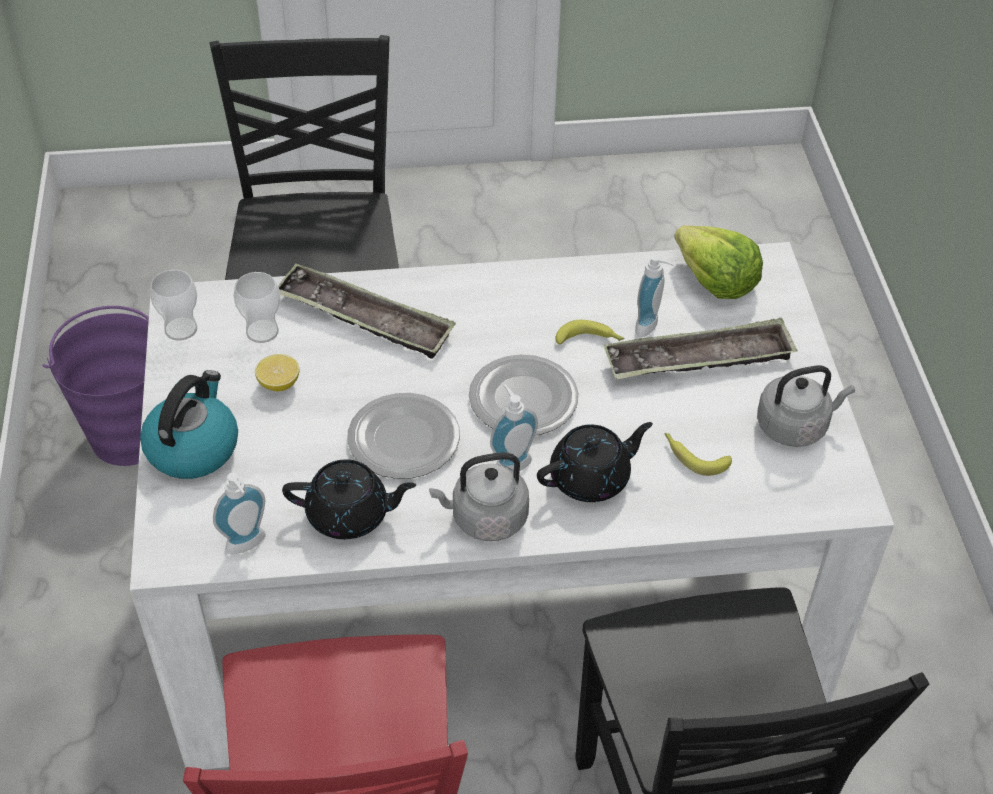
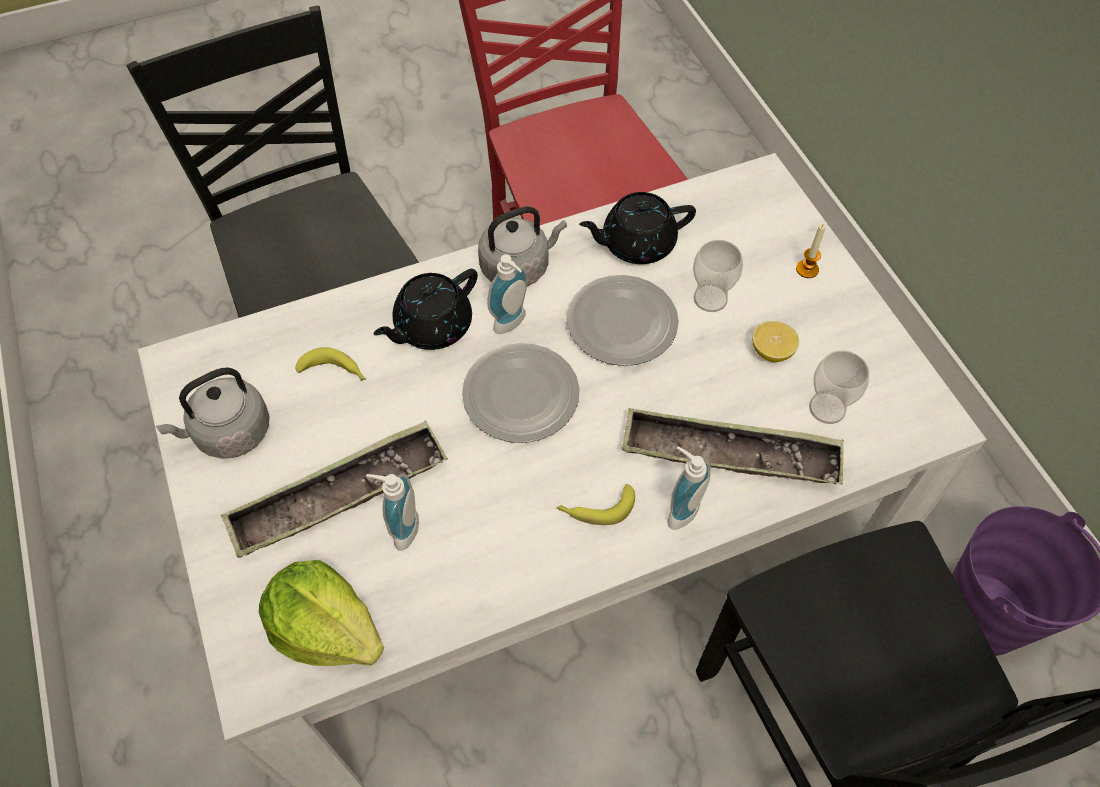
camera: 165 degrees right, 10 degrees up
kettle [140,370,238,479] -> candle [796,224,826,278]
cup [150,269,198,341] -> cup moved to [693,240,743,312]
soap dispenser [213,472,266,554] -> soap dispenser moved to [667,446,711,530]
banana [555,320,624,345] -> banana moved to [556,484,635,525]

